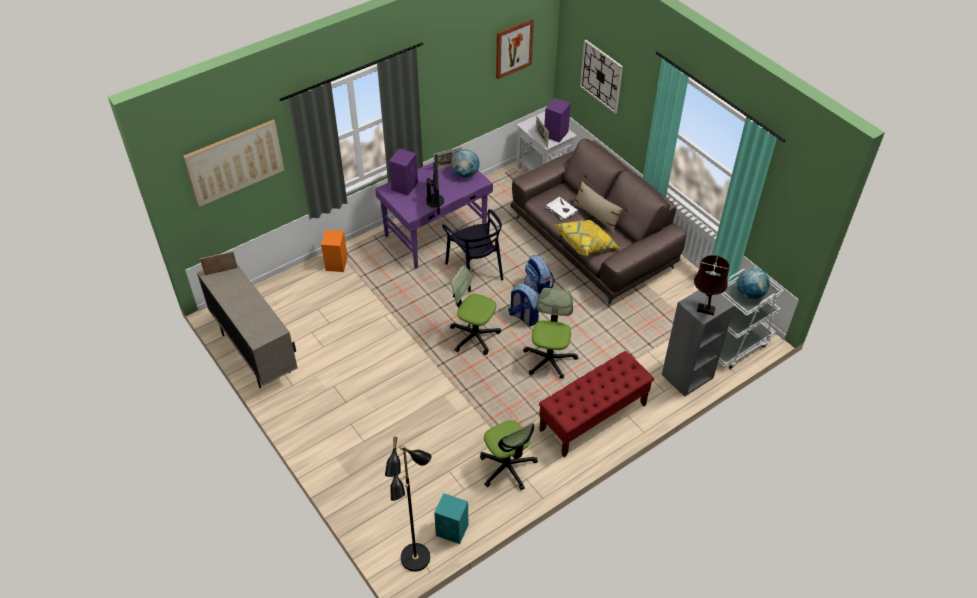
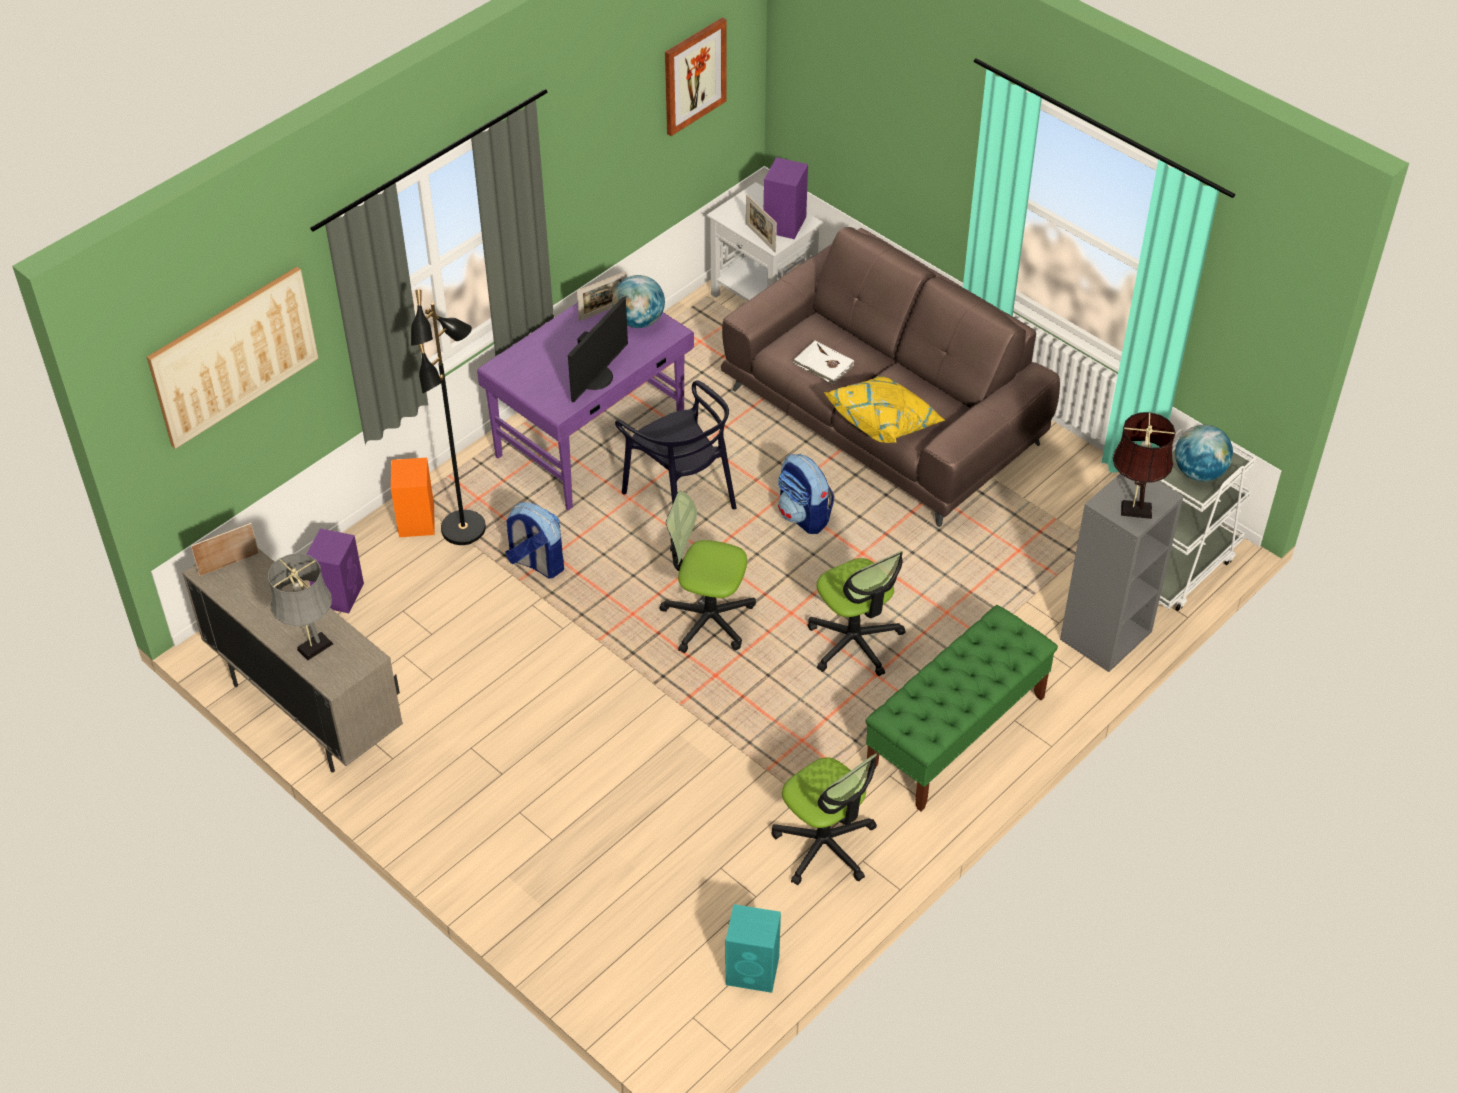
camera: 10 degrees left, 0 degrees up
black floor lamp [385,437,431,572] -> black floor lamp moved to [411,289,486,545]
purple speaker [389,148,418,195] -> purple speaker moved to [306,528,364,613]
monitor [426,154,444,215] -> monitor turned 45 degrees clockwise [568,297,628,402]
backpack [508,283,539,326] -> backpack moved to [505,502,564,579]
office chair [523,288,578,379] -> office chair turned 150 degrees clockwise [808,551,906,676]
red bench [539,351,654,457] -> green bench [865,605,1058,811]
beige pillow [573,181,623,233] -> none
wall clock [580,40,623,114] -> none
none -> grey table lamp [268,553,333,660]

